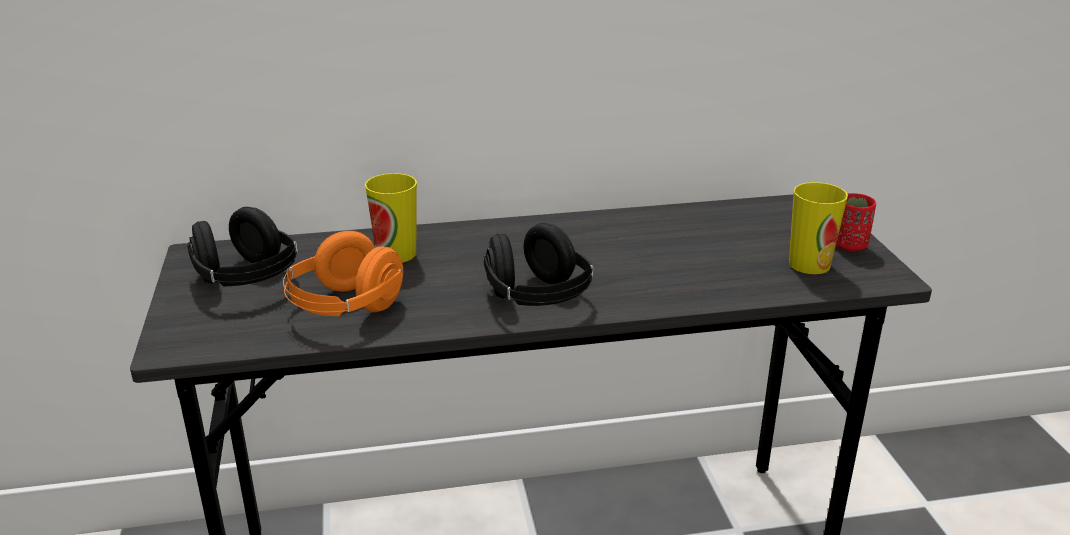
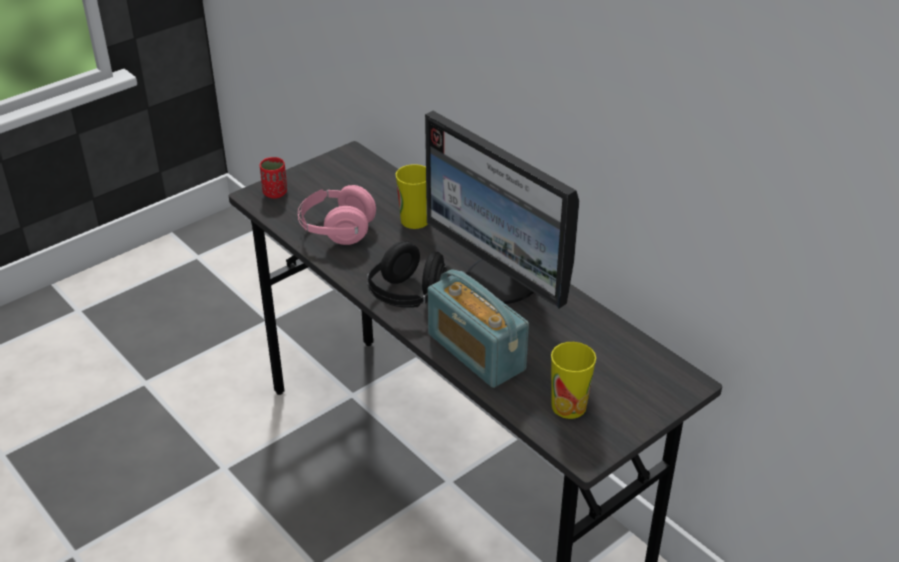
camera: 60 degrees right, 10 degrees up
black headphones [187,207,298,286] -> none
orange headphones [283,231,403,316] -> pink headphones [298,185,376,245]
red cup [836,193,876,252] -> red cup moved to [260,157,287,198]
none -> monitor [425,111,579,308]
none -> radio [428,270,529,388]

